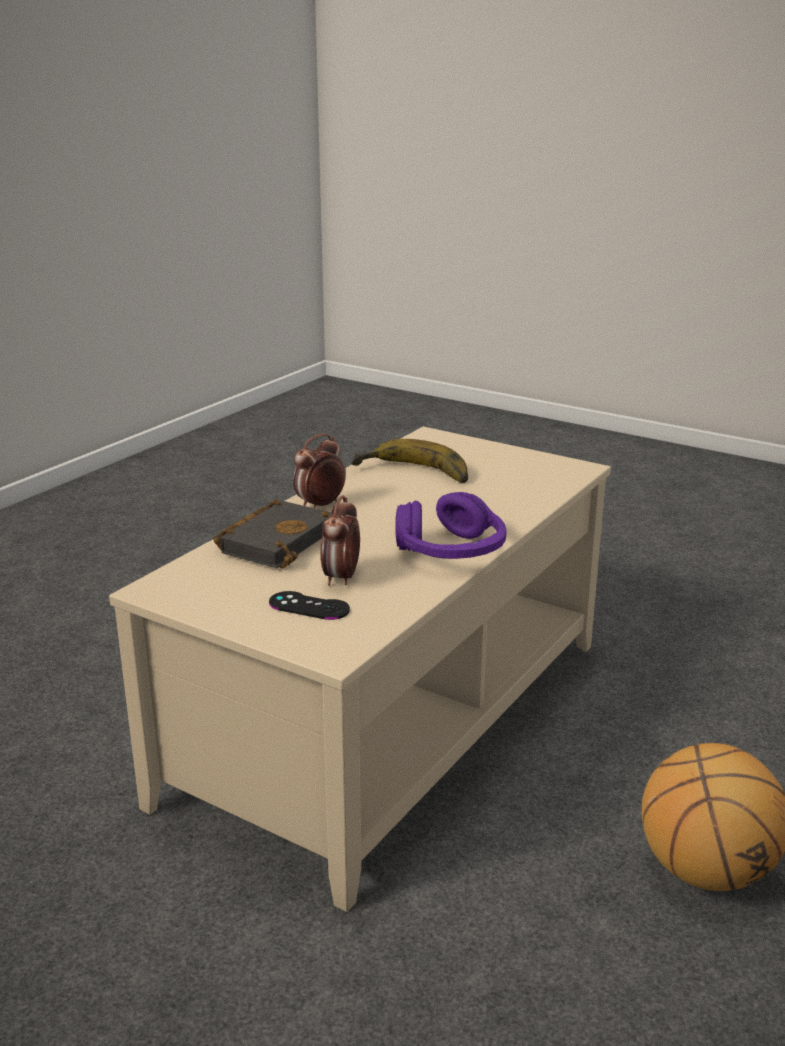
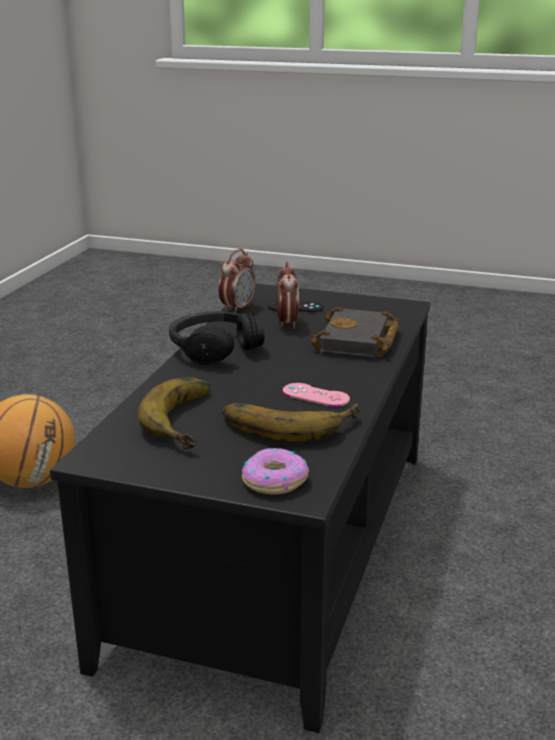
camera: 165 degrees right, 0 degrees up
beige coffee table [109,427,611,912] -> black coffee table [50,283,430,733]
alarm clock [293,434,346,508] -> alarm clock moved to [218,249,255,313]
purple headphones [395,492,506,559] -> black headphones [169,311,264,365]
none -> banana [137,377,211,449]
none -> donut [242,448,310,495]
none -> pink game controller [283,383,350,407]

